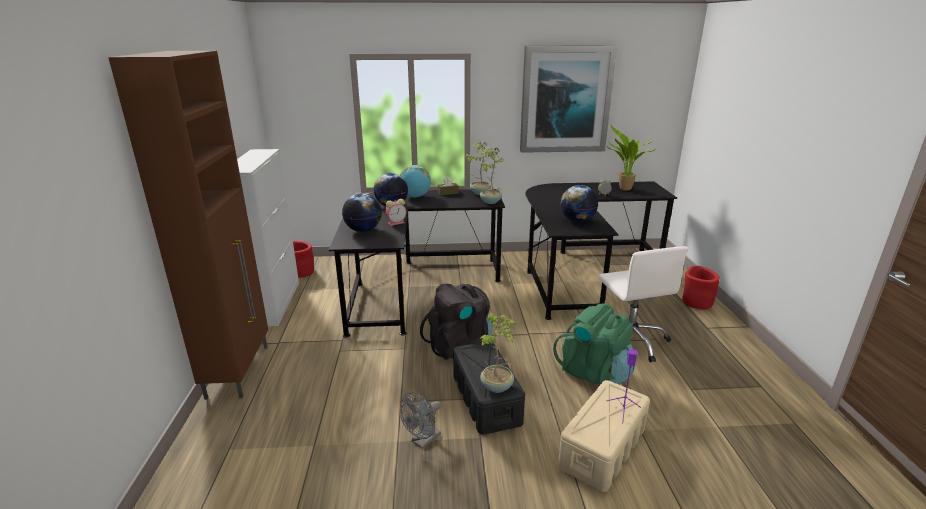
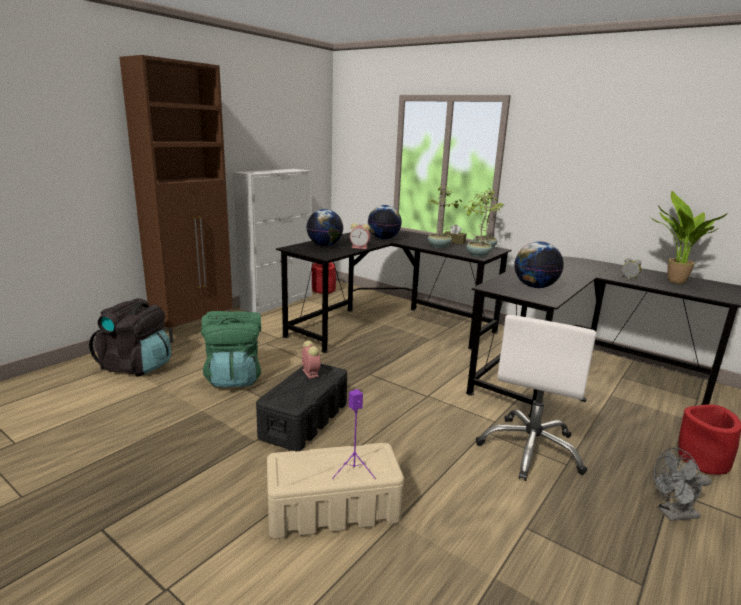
camera: 40 degrees right, 5 degrees down
globe [400,165,431,197] -> none
grey fan [401,392,441,449] -> grey fan moved to [654,447,712,521]
black backpack [420,284,492,360] -> black backpack moved to [89,298,171,377]
potted plant [478,312,518,393] -> potted plant moved to [427,186,462,248]
picture [520,45,617,153] -> none
green backpack [553,303,635,387] -> green backpack moved to [201,311,261,387]
none -> alarm clock [302,340,320,379]

